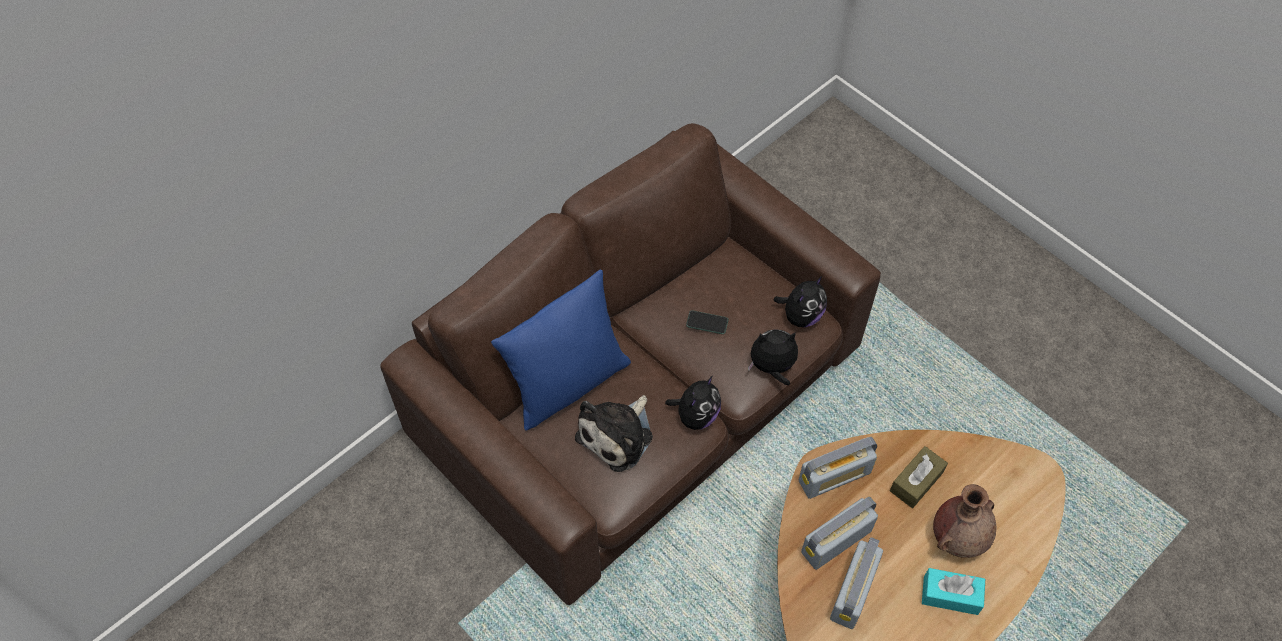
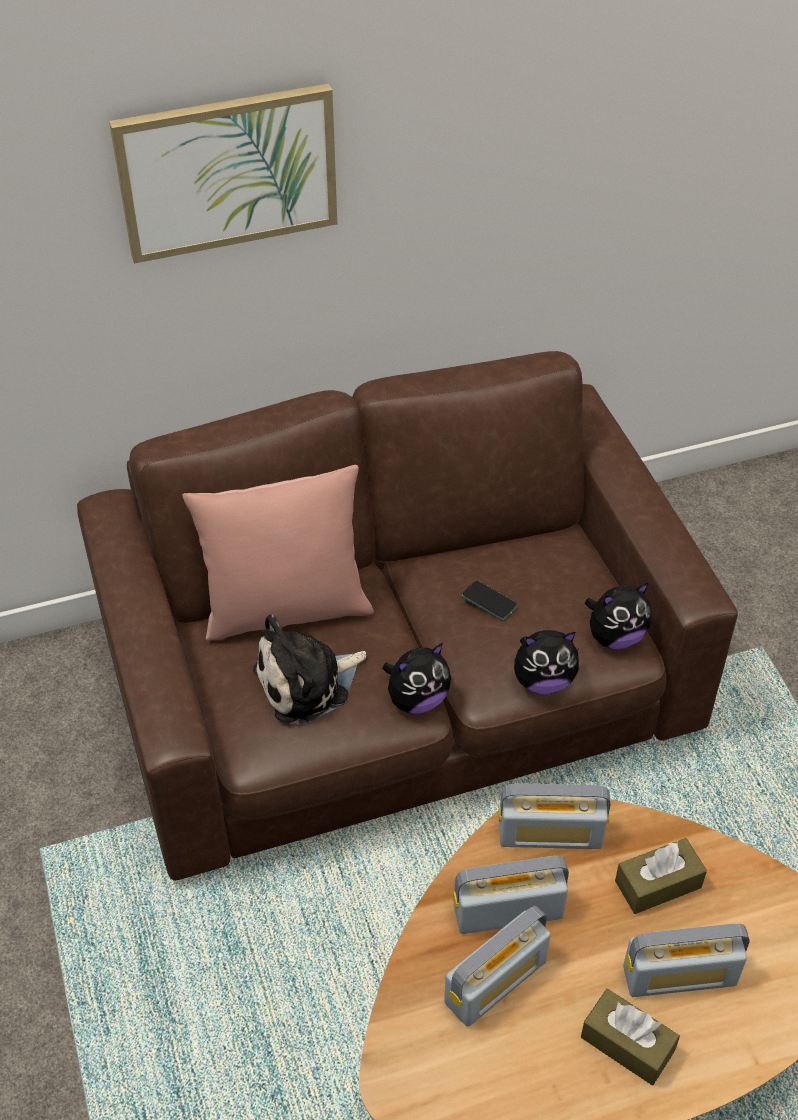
camera: 25 degrees right, 10 degrees down
blue pillow [491,270,631,431] -> pink pillow [183,465,374,641]
plush toy [748,329,798,385] -> plush toy turned 150 degrees clockwise [514,630,580,694]
turquoise tissue box [922,568,985,615] -> brown tissue box [581,989,680,1085]
brown vase [933,484,997,558] -> radio [623,923,750,997]
none -> picture [109,83,337,264]

